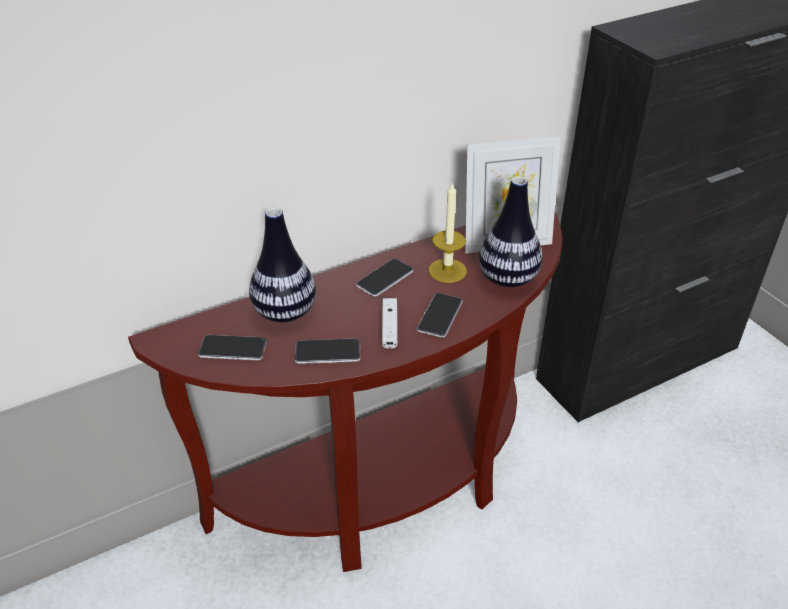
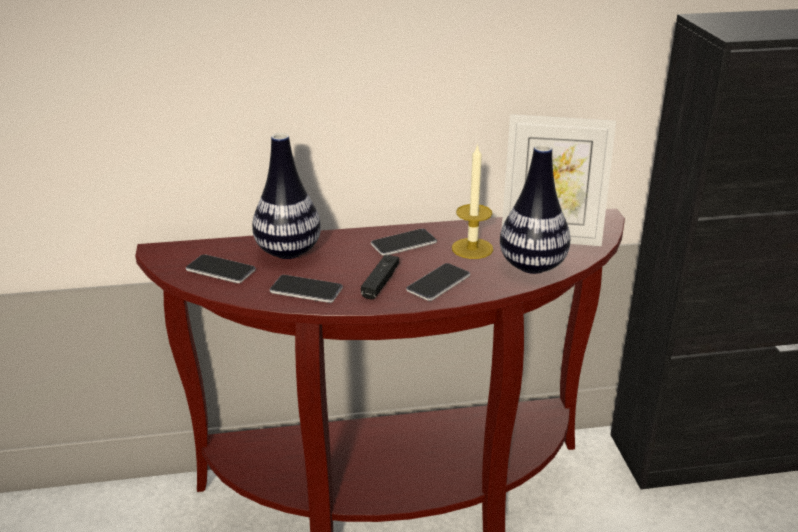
camera: 20 degrees right, 10 degrees down
white game controller [382,298,397,349] -> black game controller [361,255,399,300]

